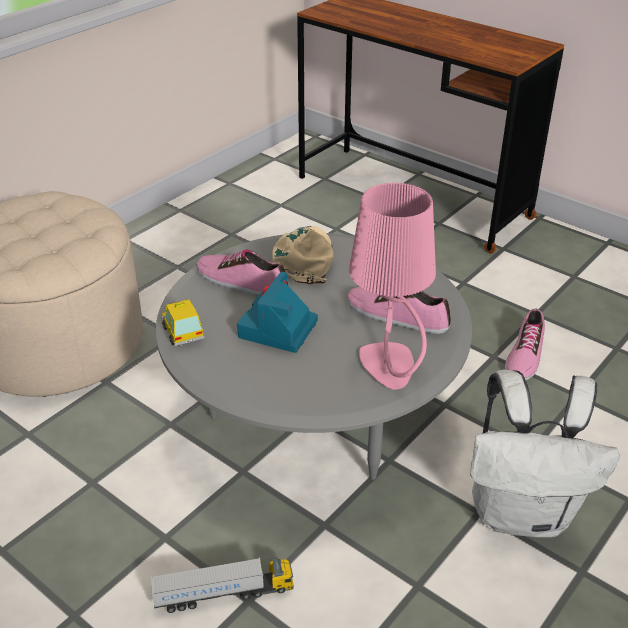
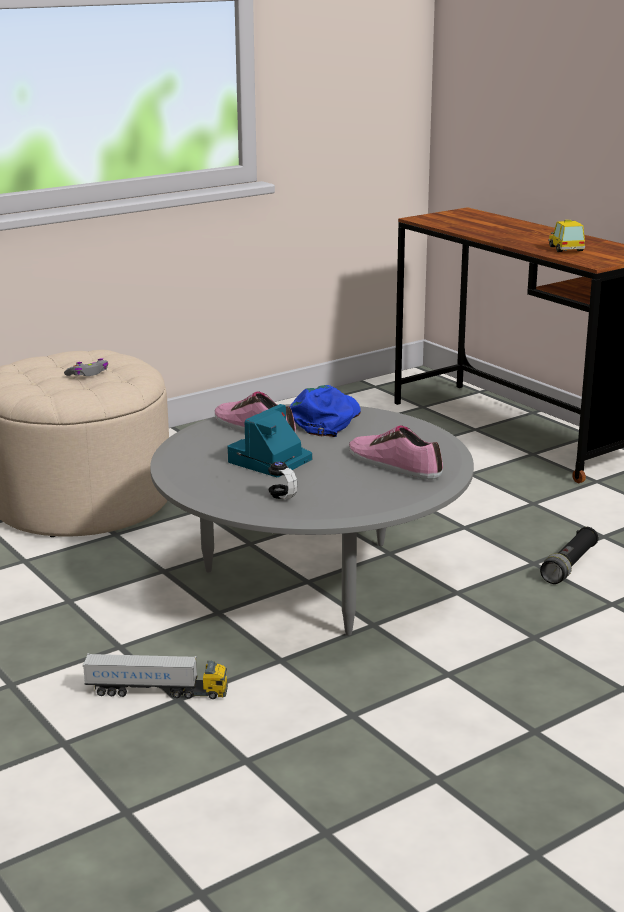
camera: 15 degrees right, 15 degrees down
toy car [161,299,204,346] -> toy car moved to [549,220,585,252]
beige cap [272,226,334,284] -> blue cap [290,385,361,437]
pink table lamp [349,183,436,389] -> none
white backpack [470,369,620,538] -> none
shoe [505,309,545,380] -> black flashlight [540,527,598,584]
none -> grey game controller [64,358,108,376]
none -> headphones [237,452,298,499]

